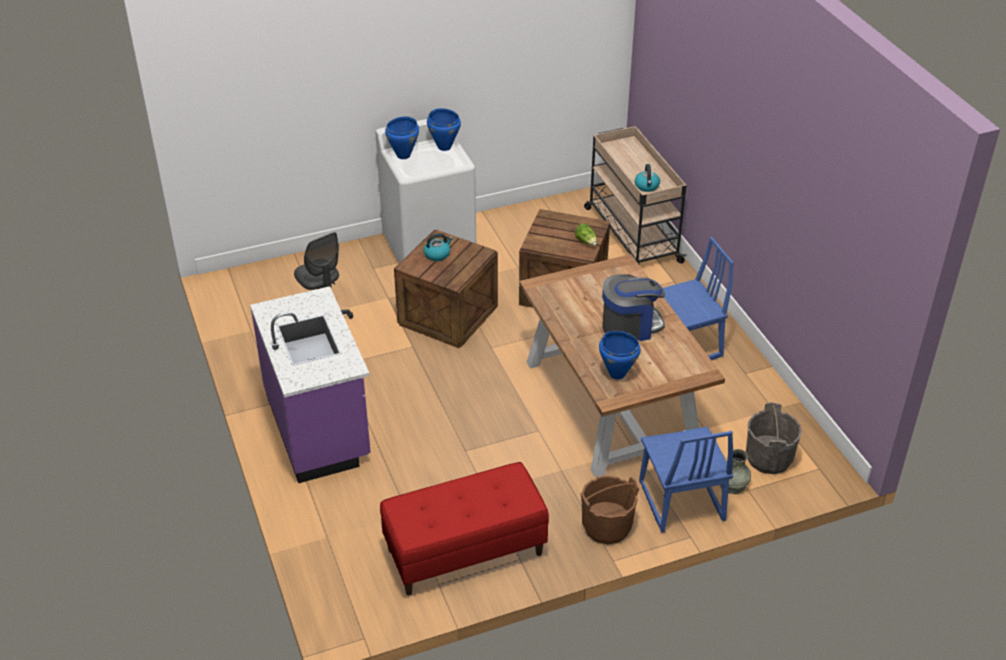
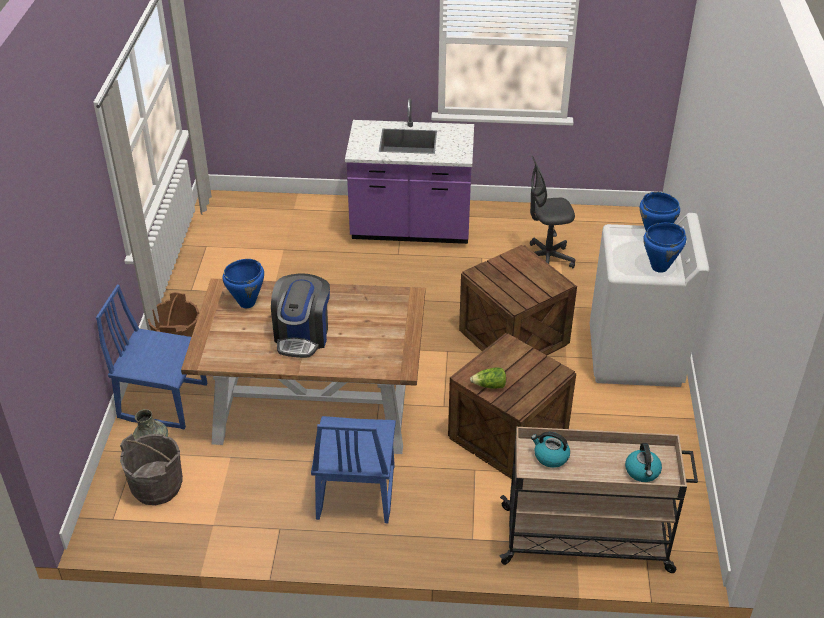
camera: 115 degrees right, 0 degrees up
red bench [380,462,549,595] -> none
kettle [424,233,453,261] -> kettle moved to [625,443,662,482]

